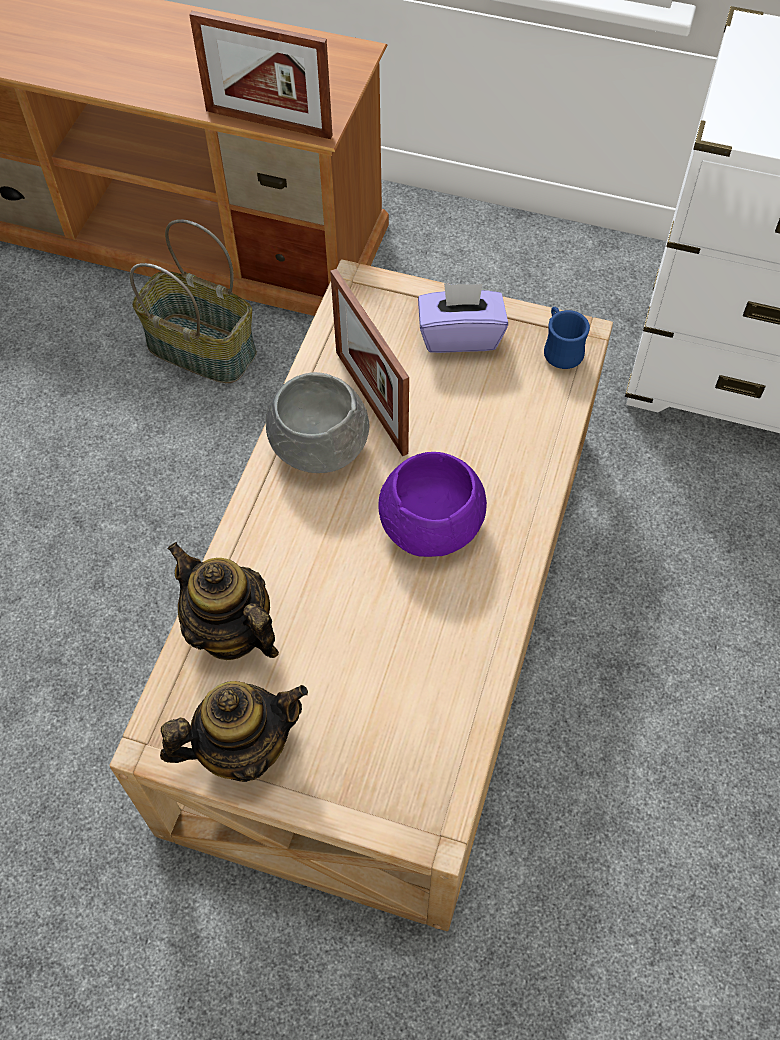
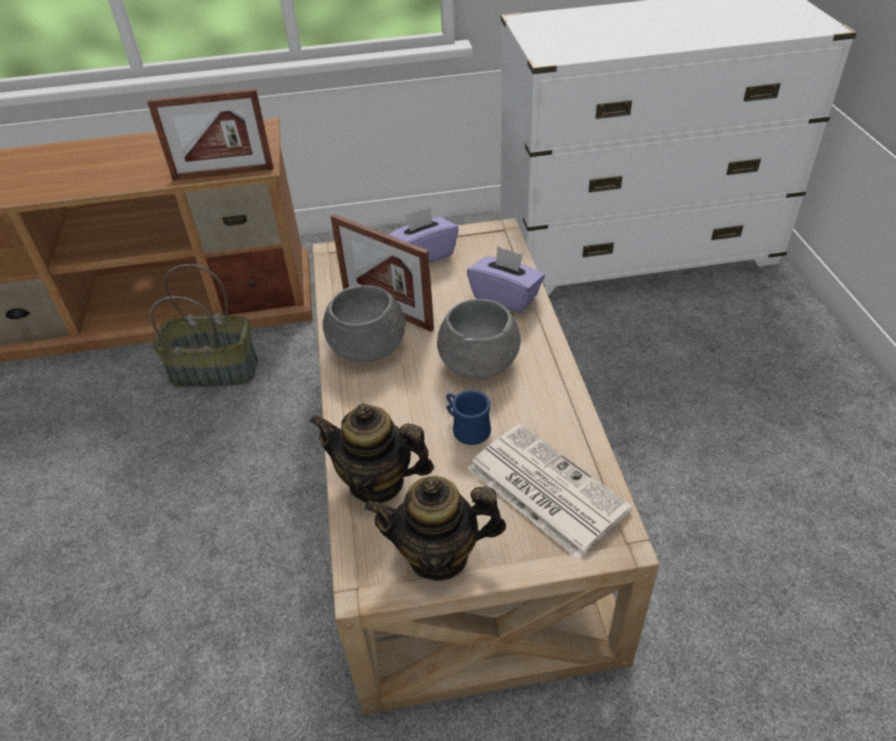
camera: 25 degrees left, 15 degrees down
teapot [160,681,308,782] -> teapot turned 135 degrees counterclockwise [364,476,506,581]
purple bowl [378,452,487,557] -> grey bowl [437,299,520,379]
blue mug [544,307,590,369] -> blue mug moved to [446,390,491,445]
none -> purple tissue box [467,246,545,313]
none -> newspaper [467,424,632,559]

